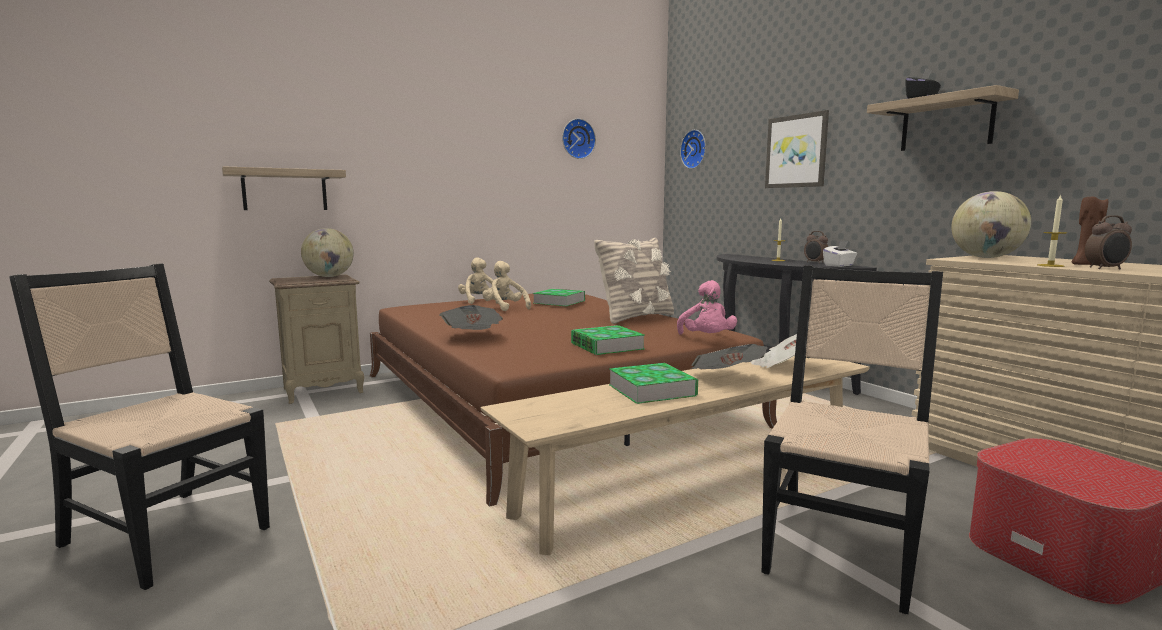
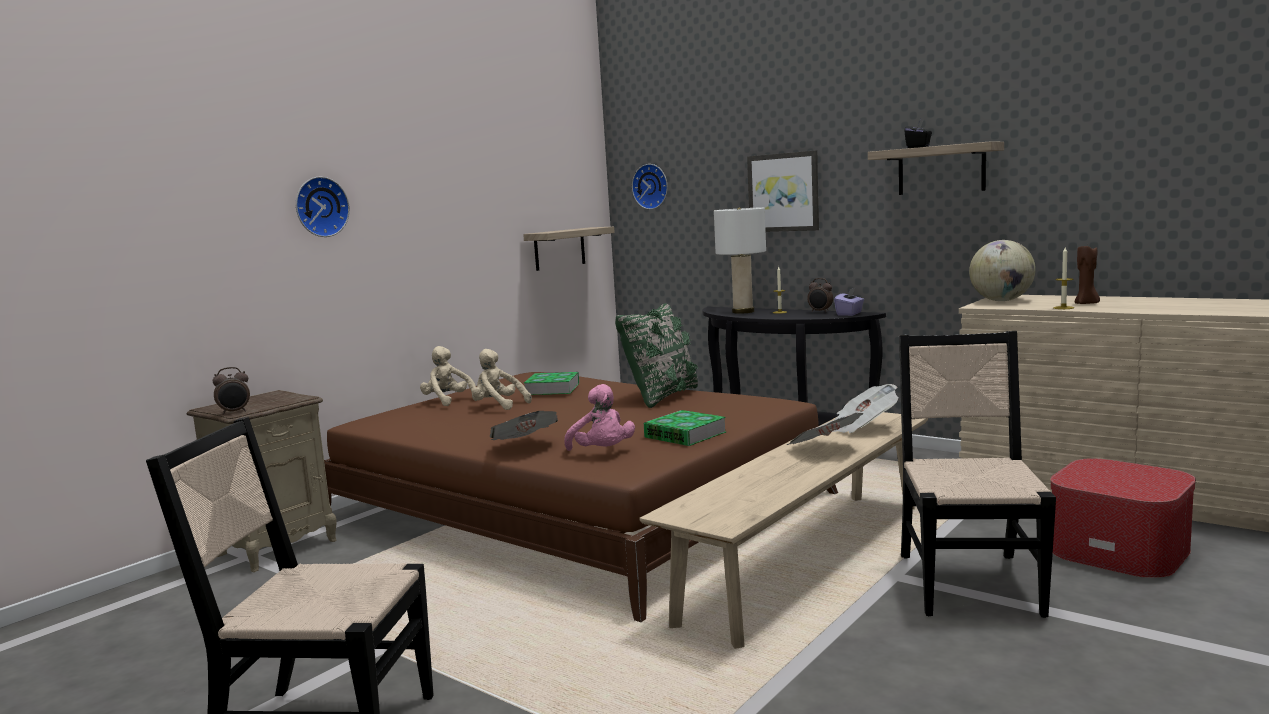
camera: 20 degrees left, 0 degrees up
shelf [222,166,346,210] -> shelf moved to [523,227,615,271]
globe [301,228,354,277] -> none
wall clock [562,119,596,159] -> wall clock moved to [296,177,350,237]
beige pillow [594,238,674,324] -> green pillow [615,303,698,408]
book [609,363,698,404] -> none
pink plush toy [677,280,737,335] -> pink plush toy moved to [564,384,635,451]
white tissue box [823,241,857,267] -> purple tissue box [834,287,864,316]
alarm clock [1085,215,1132,269] -> alarm clock moved to [213,367,250,415]
none -> white table lamp [714,207,766,314]

